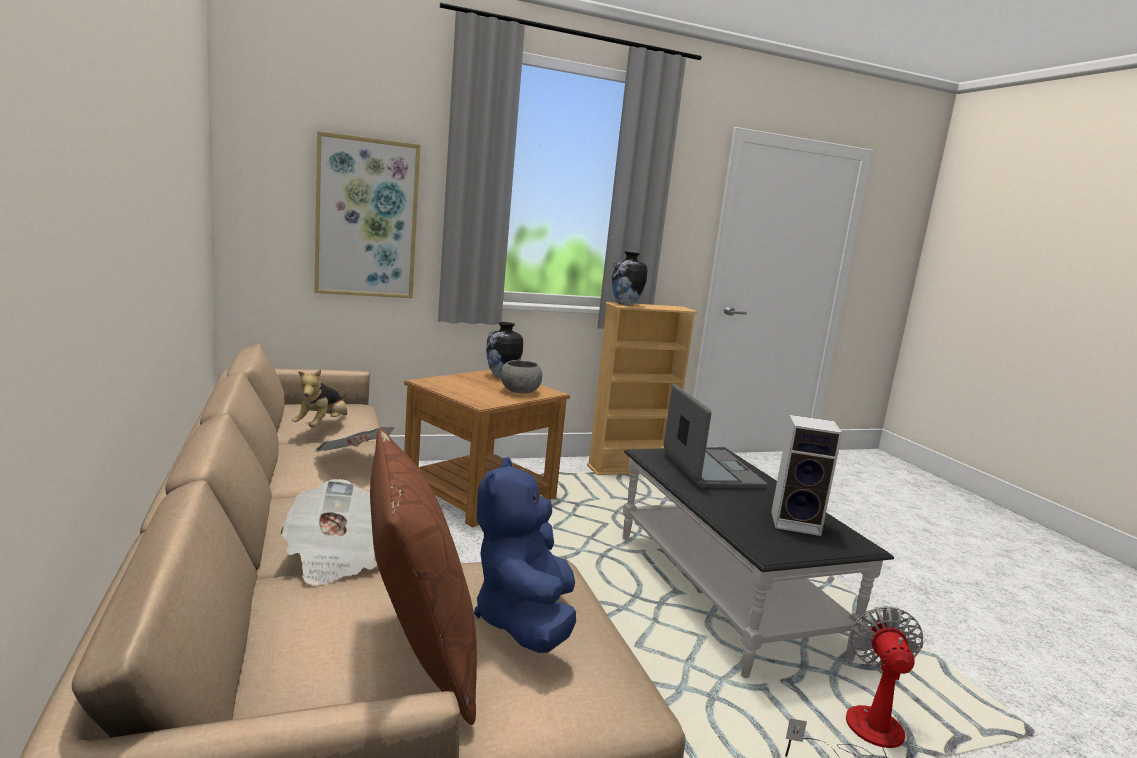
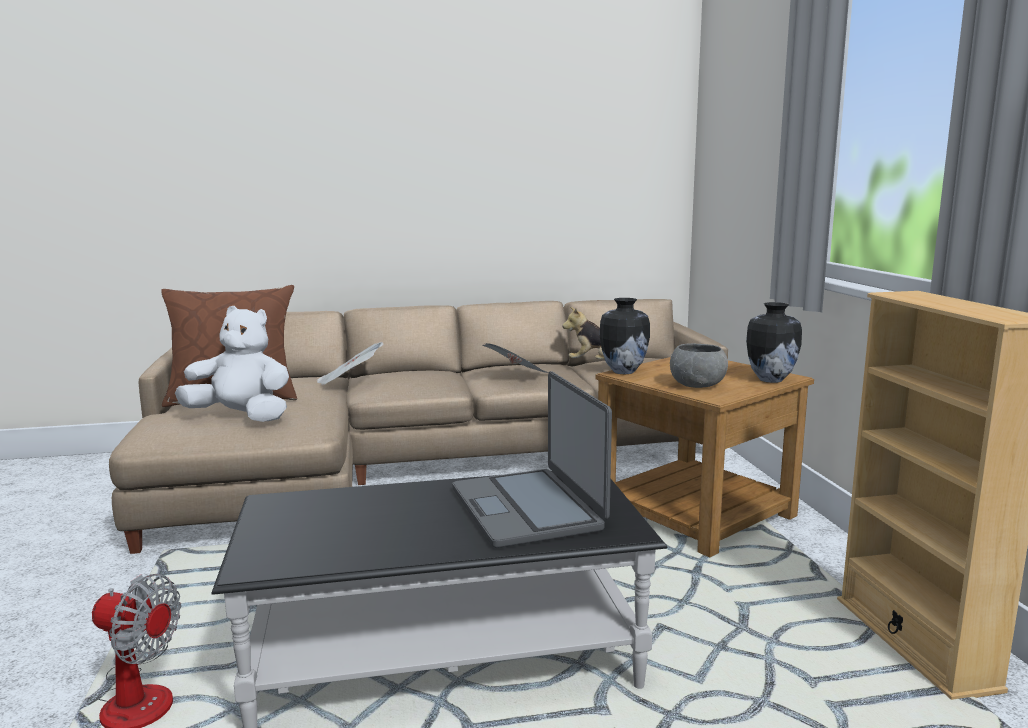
camera: 100 degrees right, 0 degrees up
picture [314,131,420,298] -> none
blue plush toy [474,457,576,653] -> white plush toy [175,306,289,422]
vase [612,252,647,306] -> vase moved to [600,298,650,374]
laptop [664,384,767,489] -> laptop turned 75 degrees clockwise [453,371,612,548]
speaker [771,415,842,536] -> none

